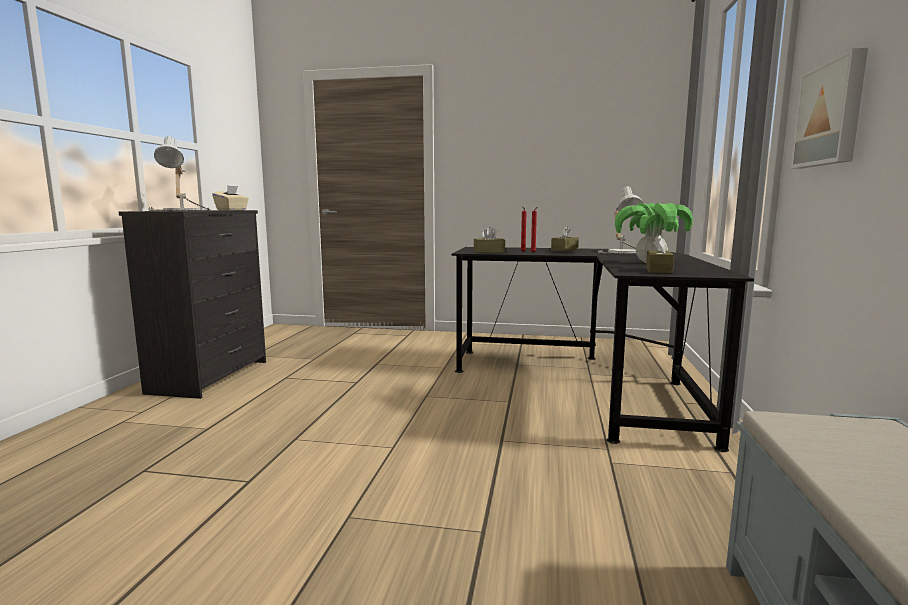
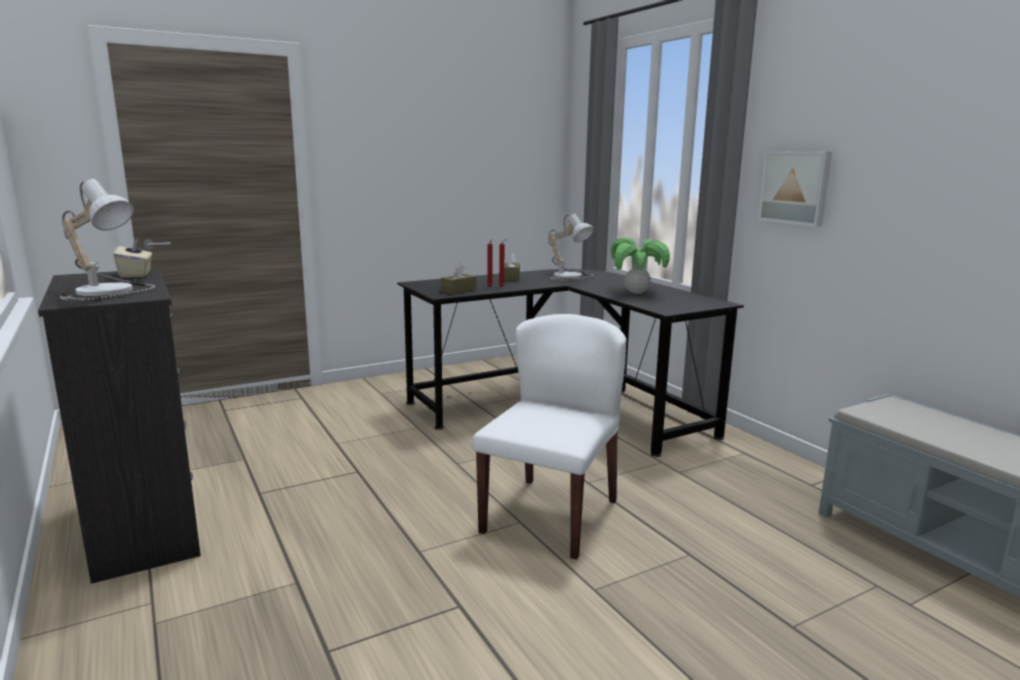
camera: 40 degrees left, 5 degrees up
brown tissue box [646,235,674,273] -> none
none -> white chair [472,314,626,560]

